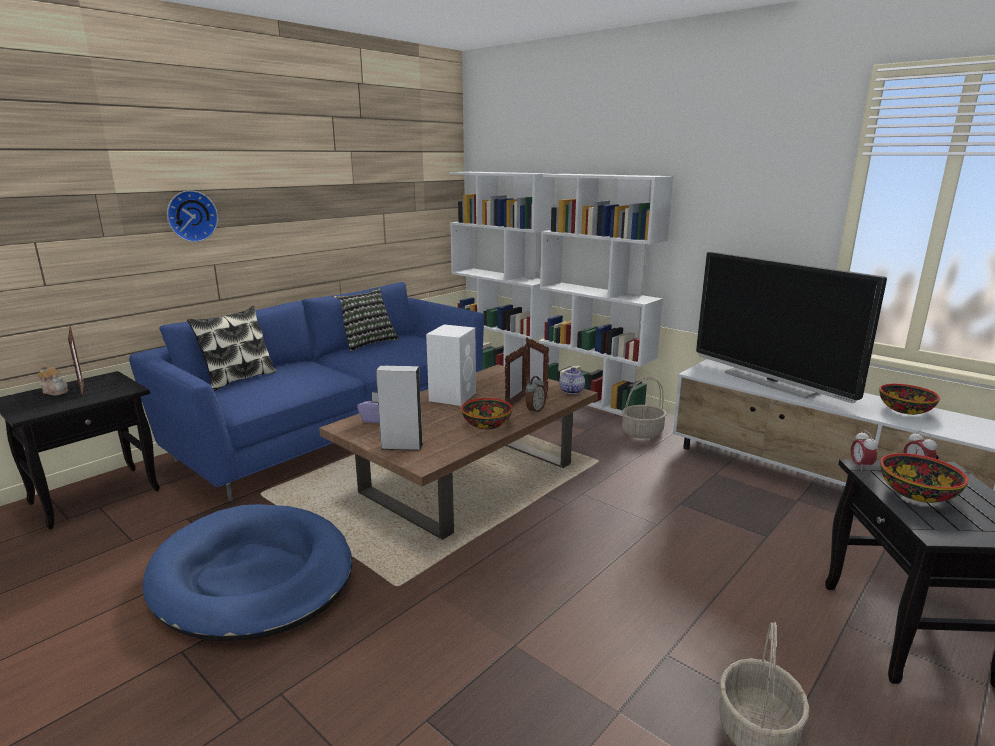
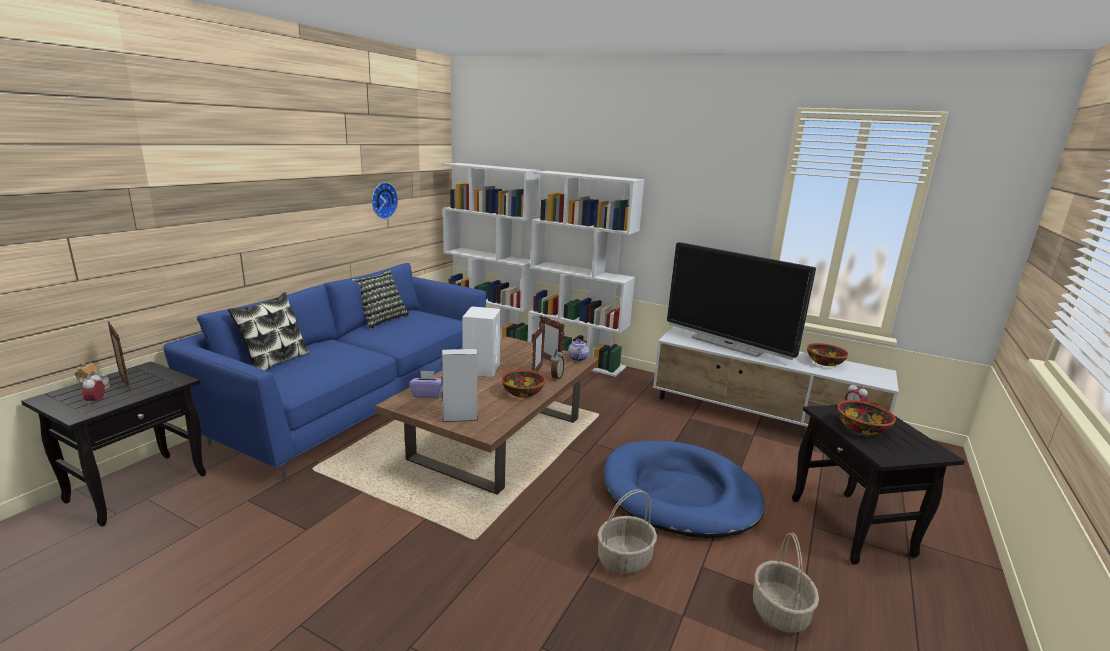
camera: 15 degrees left, 0 degrees up
blue dog bed [143,504,352,641] -> blue dog bed moved to [604,441,765,538]
wall clock [167,190,218,242] -> wall clock moved to [372,182,398,219]
basket [622,377,667,439] -> basket moved to [597,489,657,574]
alarm clock [851,430,878,471] -> alarm clock moved to [82,373,105,406]

